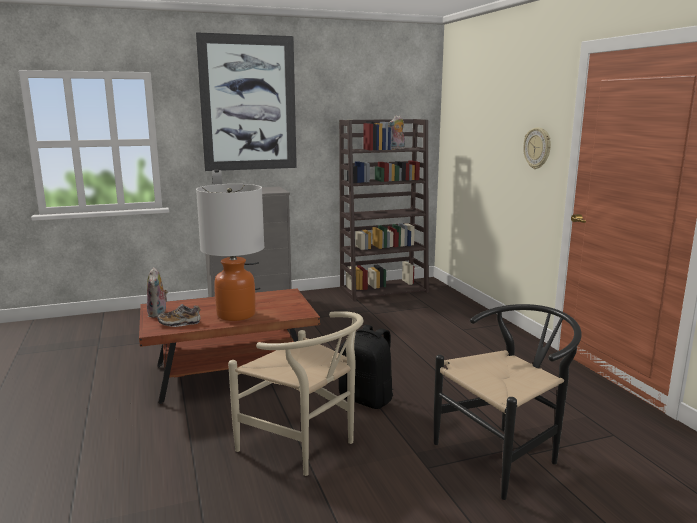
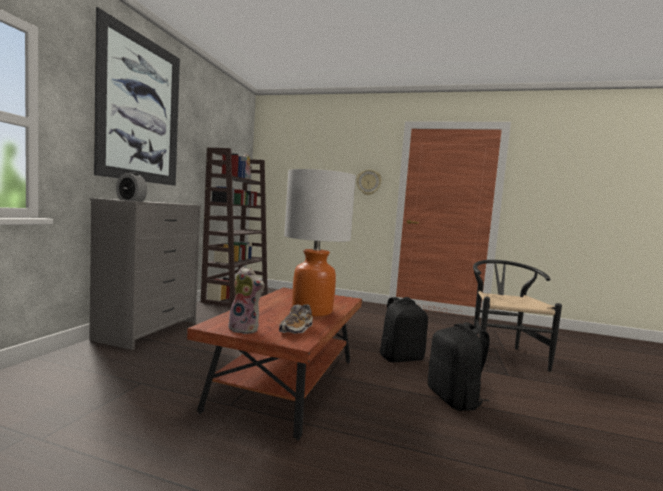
camera: 55 degrees left, 10 degrees down
beige chair [228,311,364,476] -> black backpack [428,322,490,411]

